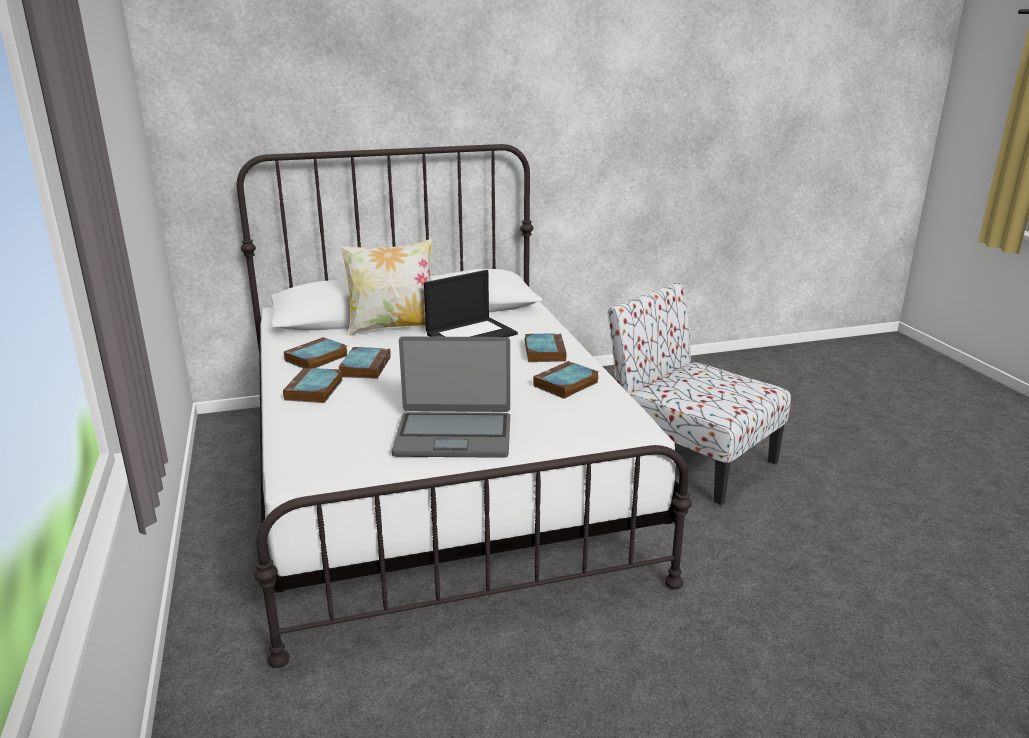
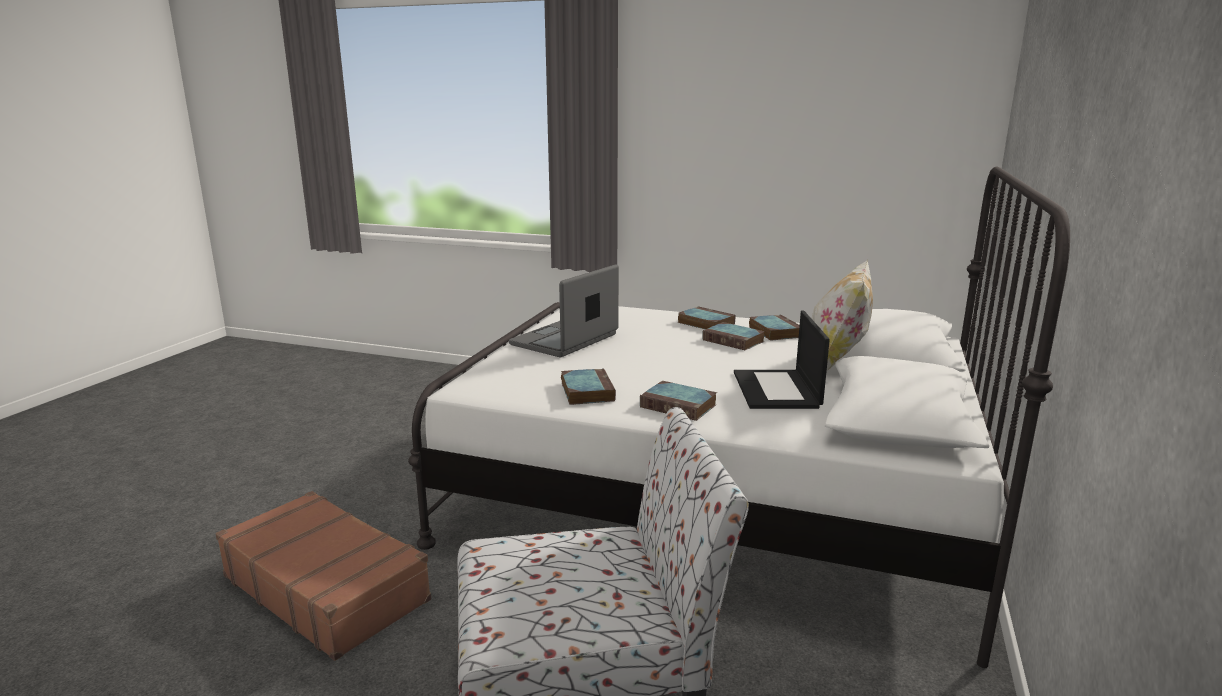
camera: 125 degrees right, 5 degrees down
none -> brown suitcase [215,491,431,661]

